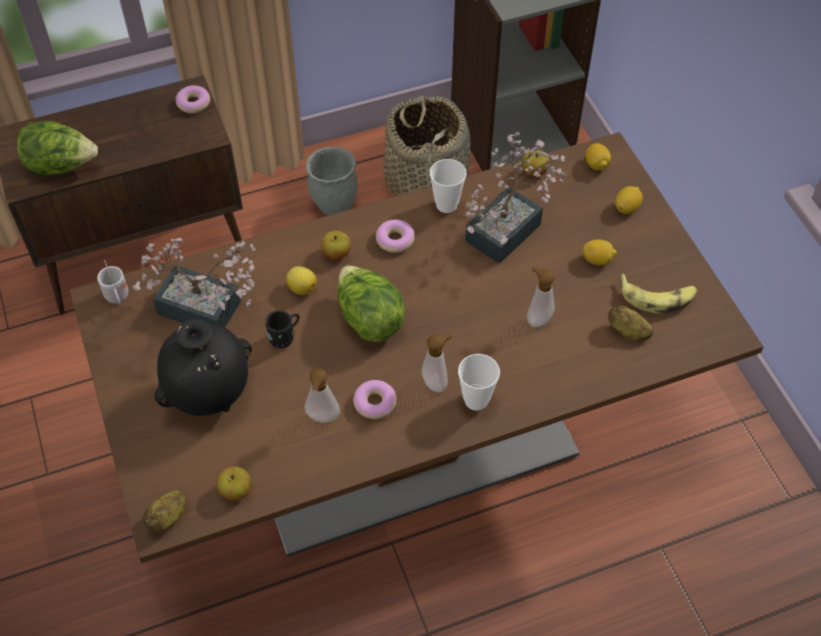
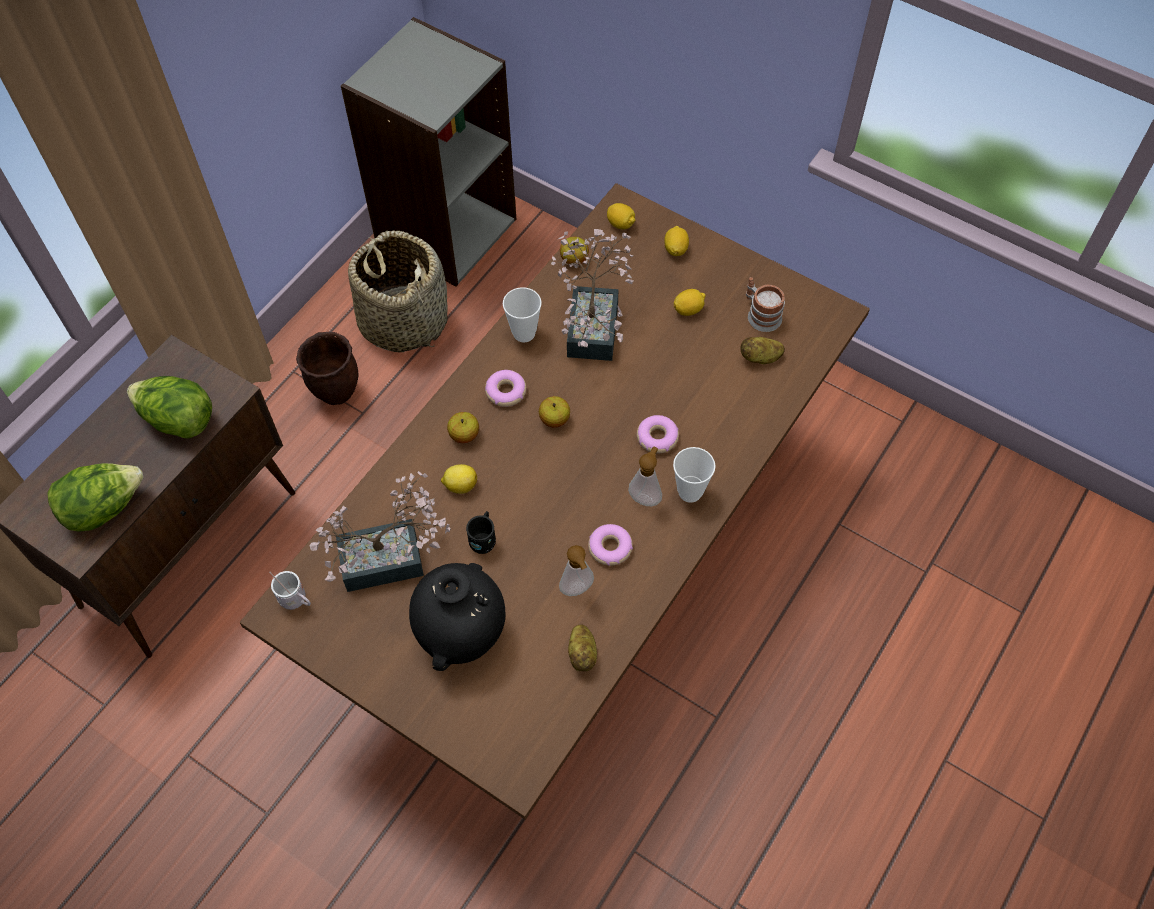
camera: 35 degrees left, 5 degrees up
potato [142,490,186,532] -> potato moved to [568,624,597,671]
donut [176,85,210,114] -> donut moved to [637,415,679,453]
apple [217,467,251,501] -> apple moved to [539,396,570,427]
grey planter [305,147,358,215] -> brown planter [296,332,358,405]
lettuce [338,265,405,342] -> lettuce moved to [127,376,212,439]
soap dispenser [527,266,555,327] -> none
banana [619,274,697,314] -> mug [746,277,785,332]

